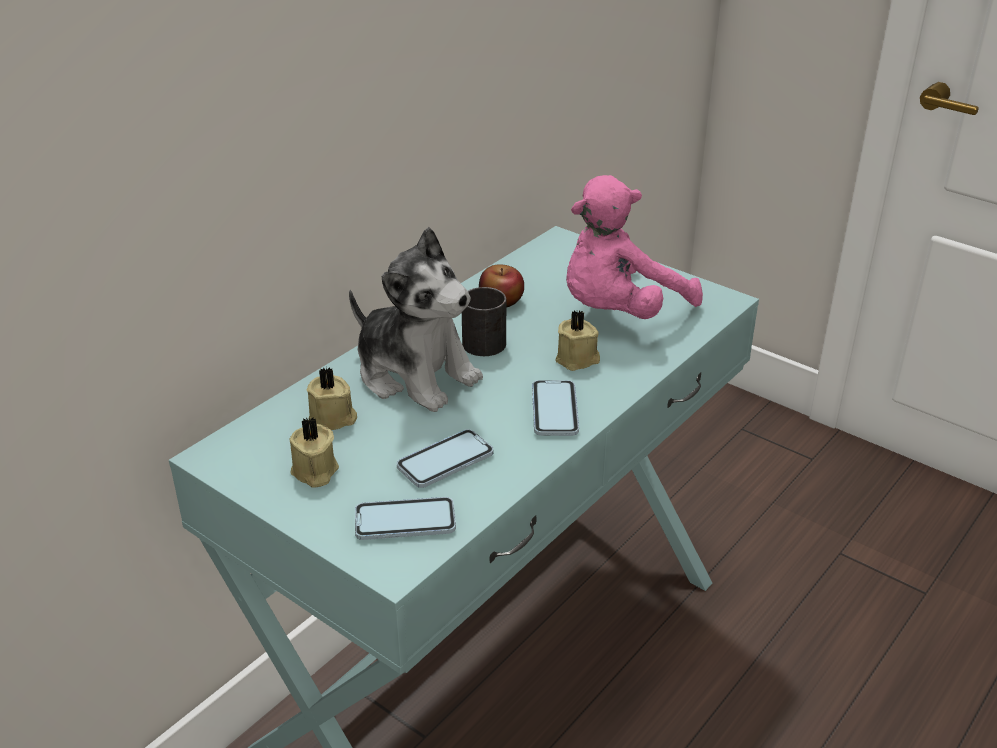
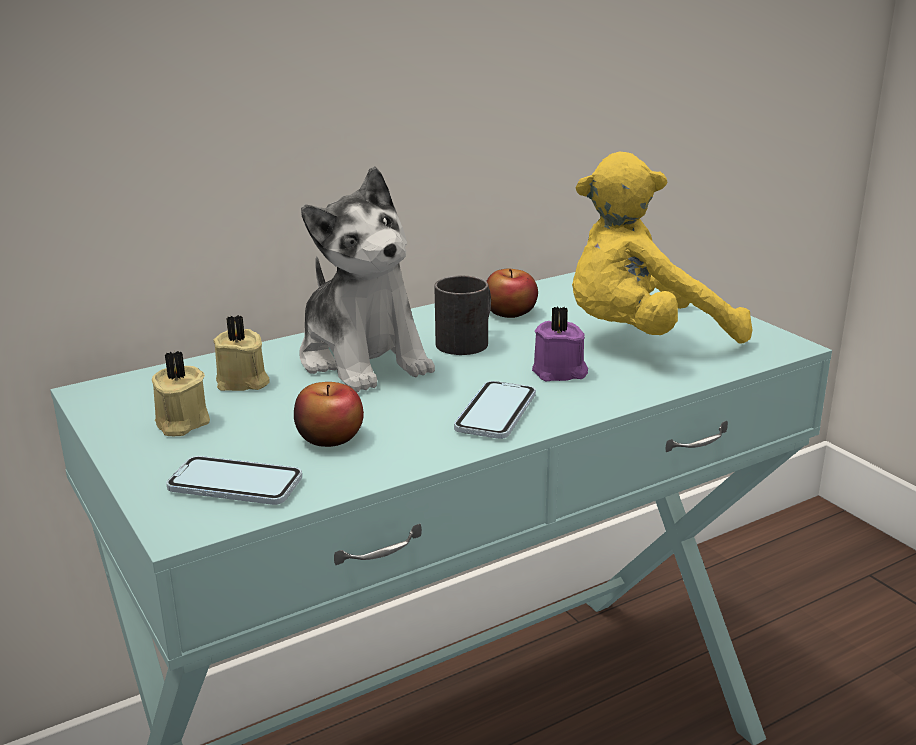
camera: 20 degrees right, 10 degrees down
phone [397,429,493,488] -> apple [294,382,364,447]
beige candle [555,311,600,371] -> purple candle [532,306,588,381]
pink plush toy [566,175,703,319] -> yellow plush toy [572,152,752,344]

